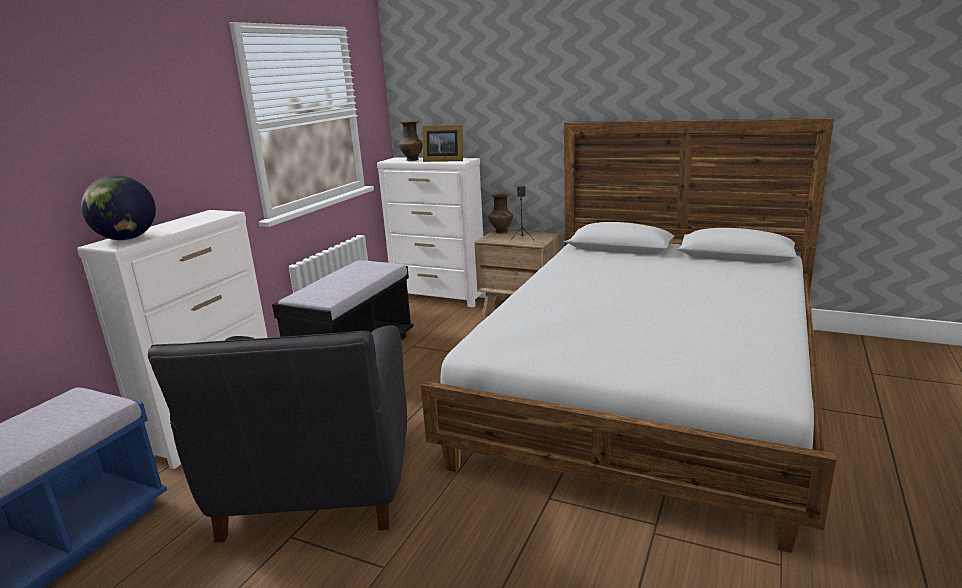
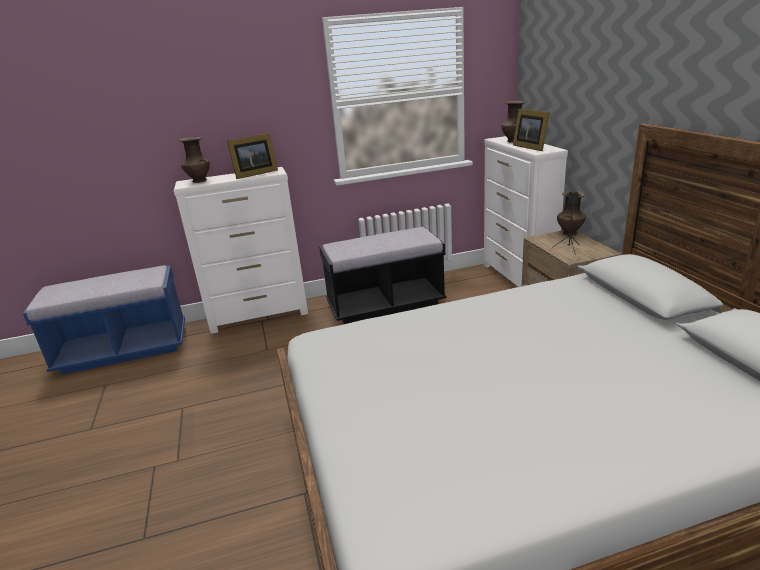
camera: 50 degrees right, 5 degrees up
globe [81,175,156,240] -> brown vase [179,137,210,183]
black armchair [148,325,407,543] -> none
none -> picture frame [227,133,278,179]

